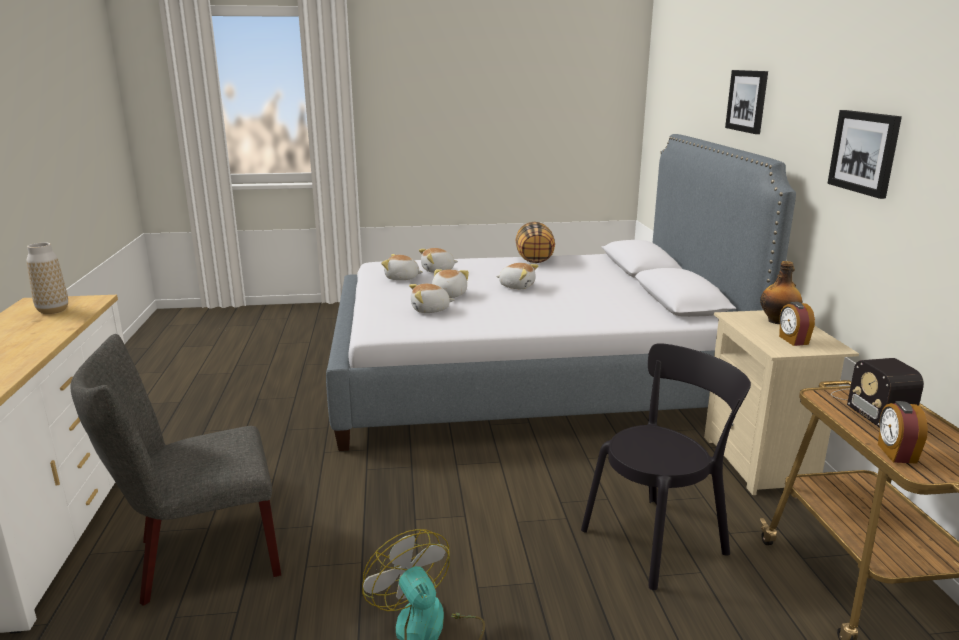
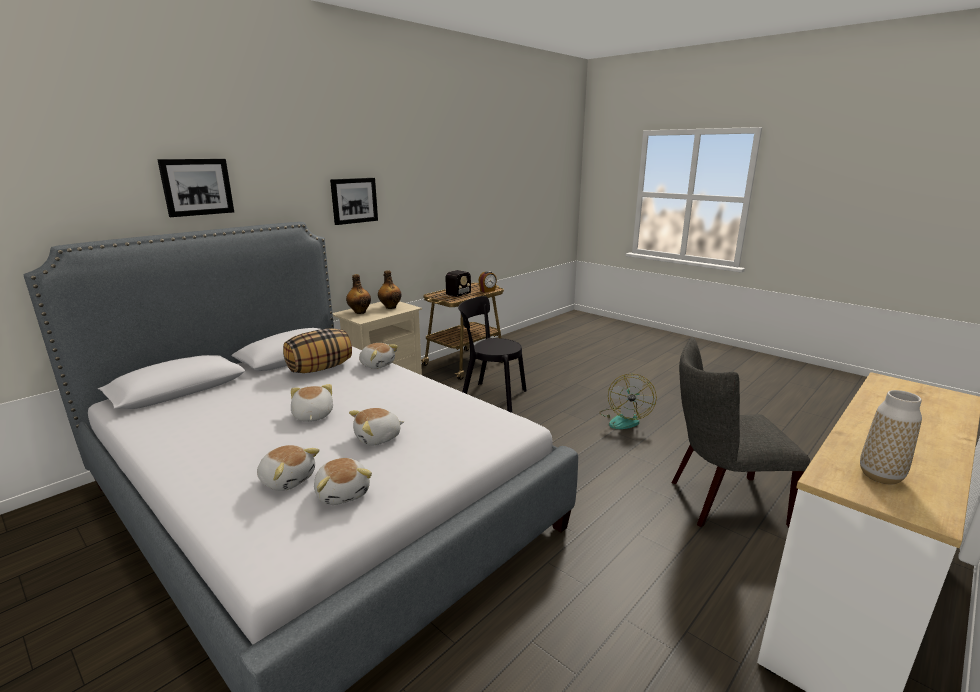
camera: 130 degrees left, 0 degrees up
grey chair [71,334,281,606] -> grey chair turned 150 degrees clockwise [672,337,810,527]
plush toy [409,284,454,313] -> plush toy moved to [359,343,398,369]
pillow [516,222,555,263] -> pillow moved to [283,328,352,373]
alarm clock [779,302,815,346] -> bottle [378,270,401,309]

